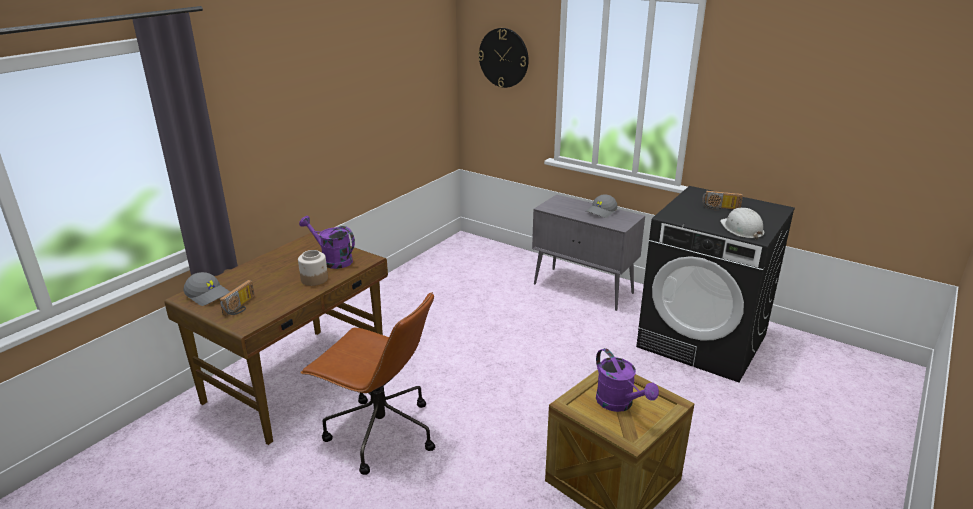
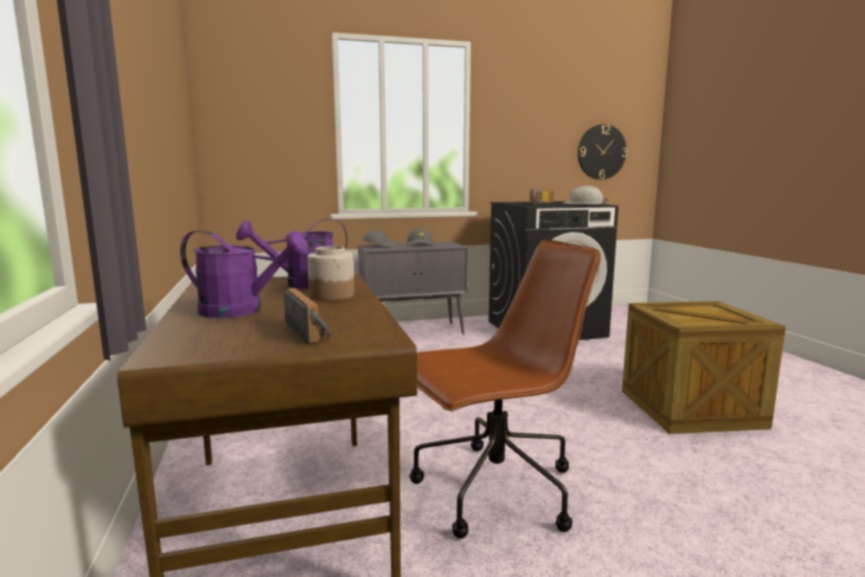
camera: 50 degrees left, 15 degrees down
grey cap [184,272,230,306] -> grey cap moved to [362,230,398,248]
wall clock [478,28,529,88] -> wall clock moved to [578,124,627,180]
purple watering can [596,348,659,412] -> purple watering can moved to [180,230,309,318]

